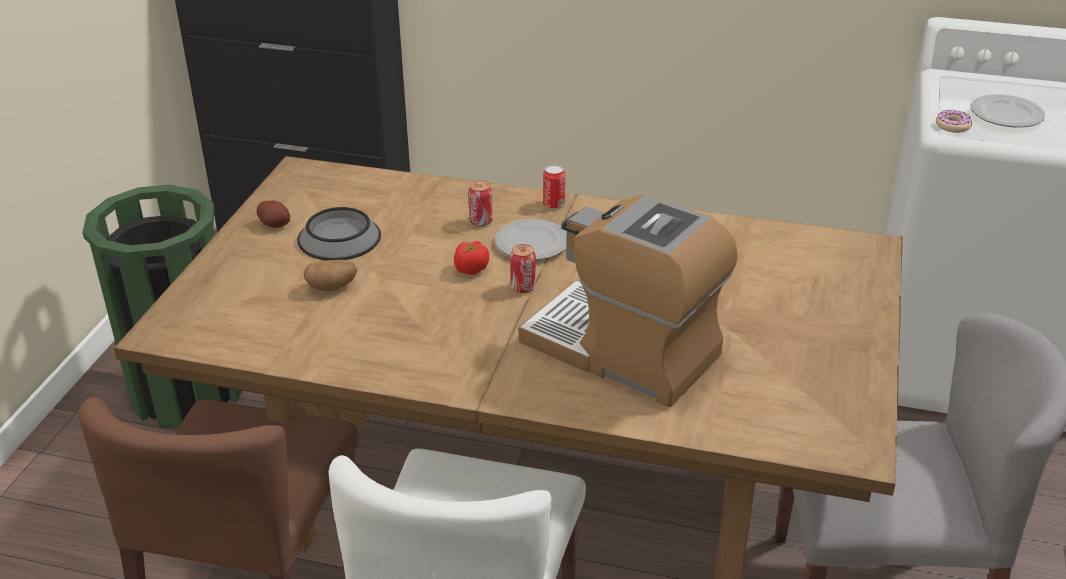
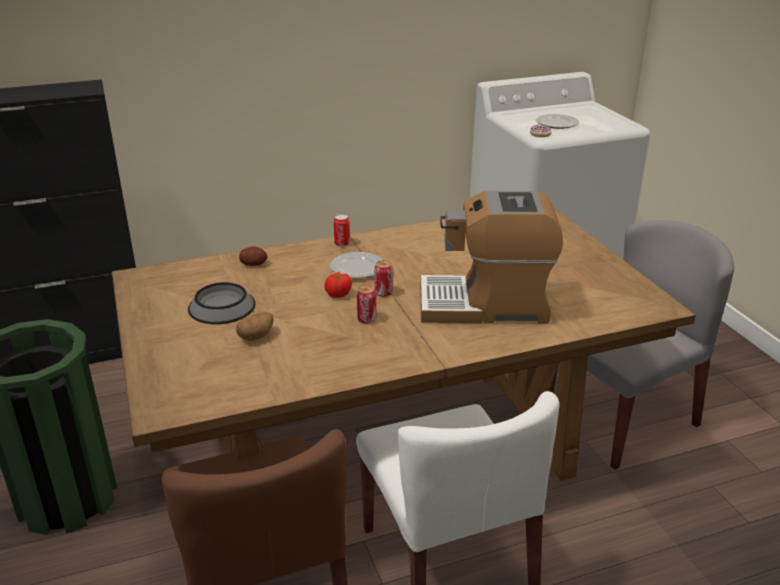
camera: 35 degrees left, 5 degrees down
potato [257,201,290,228] -> potato moved to [239,246,268,266]
can [468,181,493,226] -> can moved to [356,285,376,323]

